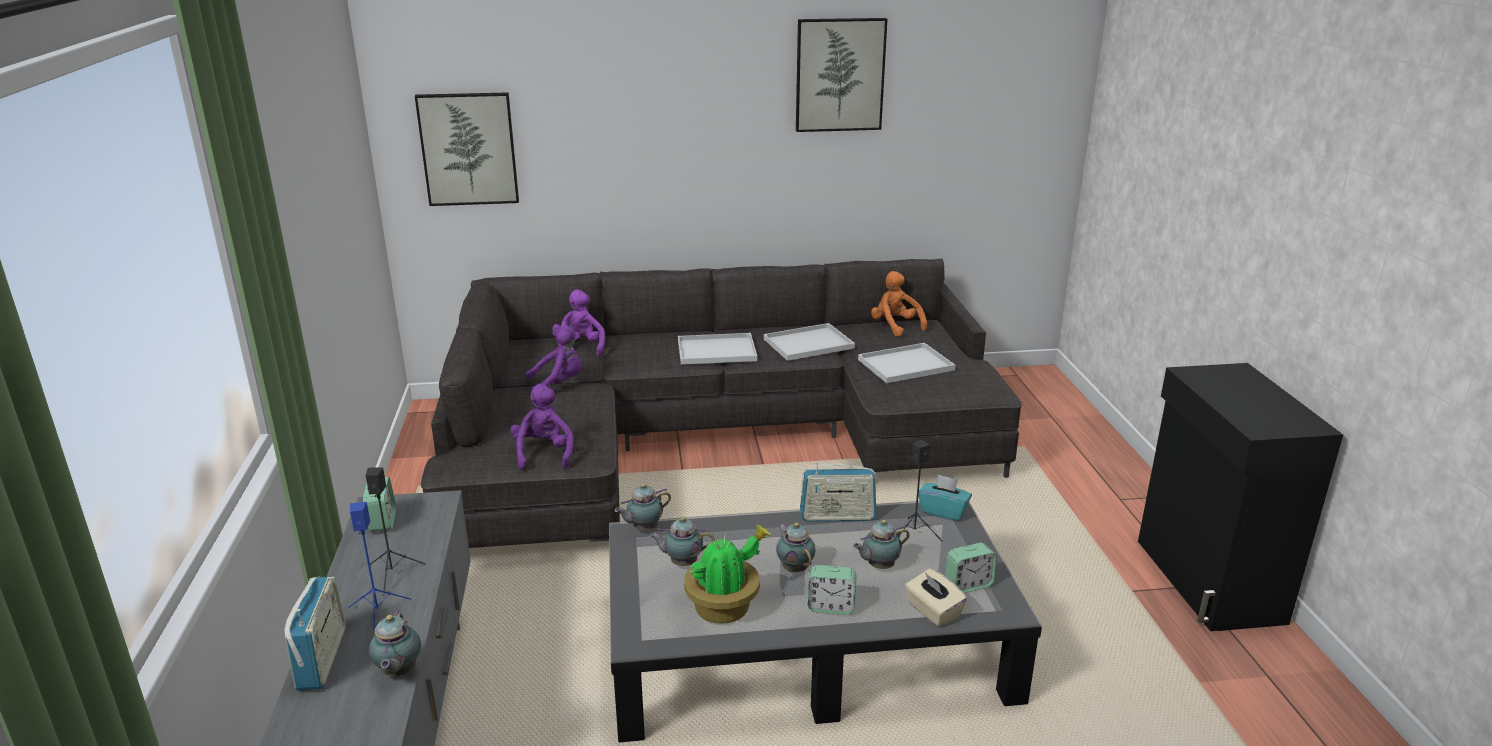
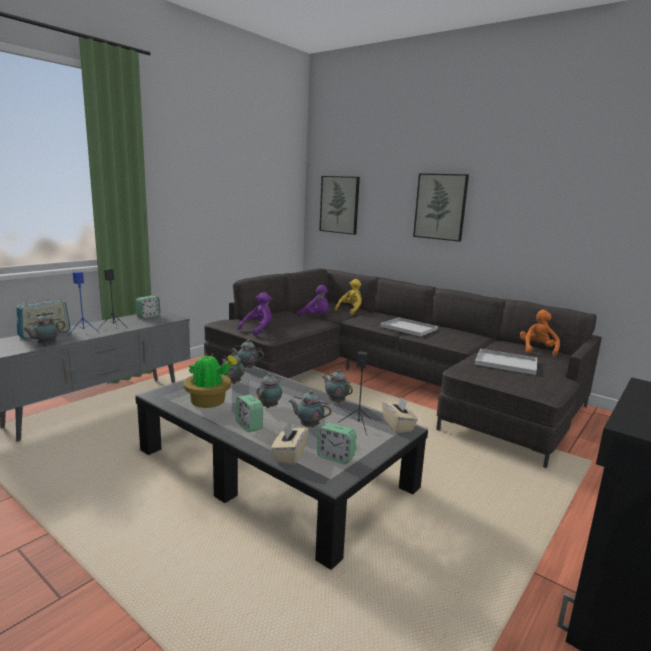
camera: 45 degrees right, 10 degrees down
purple plush toy [552,290,605,357] -> yellow plush toy [335,279,362,315]
white tray [764,323,855,361] -> none
picture [796,18,887,132] -> picture moved to [413,173,469,242]
radio [800,462,876,521] -> teapot [322,369,353,403]
turquoise tissue box [918,474,972,521] -> beige tissue box [382,397,418,433]

